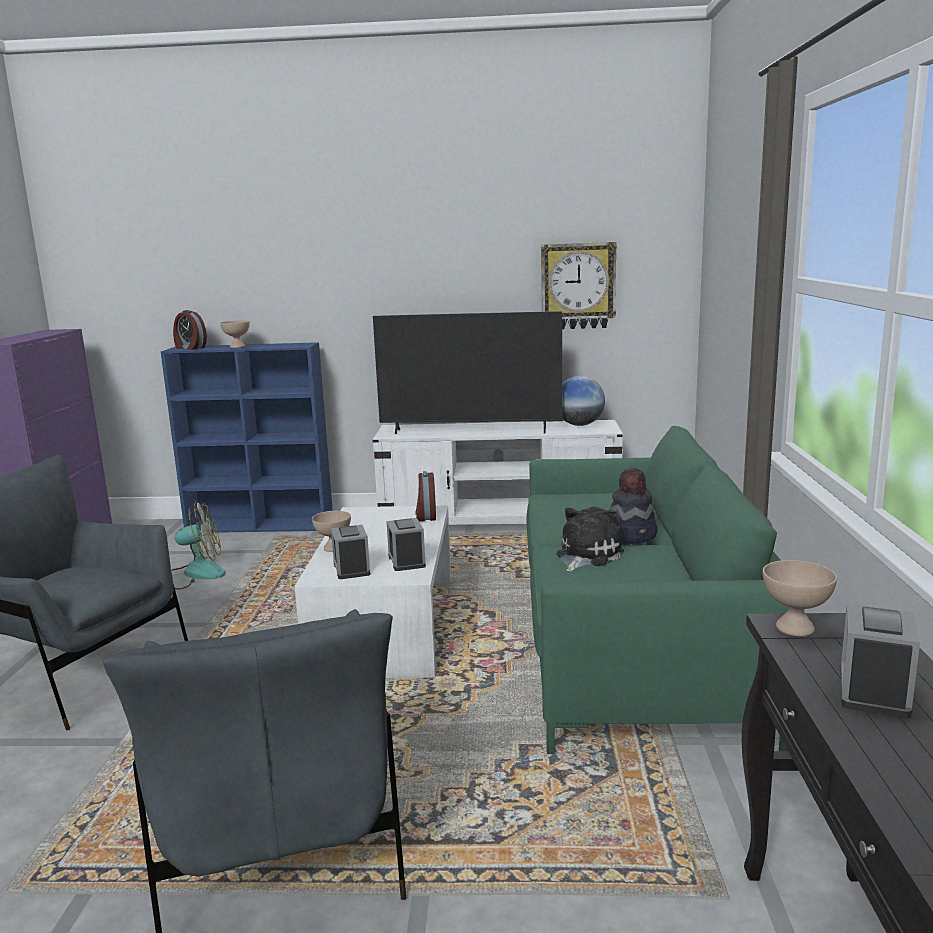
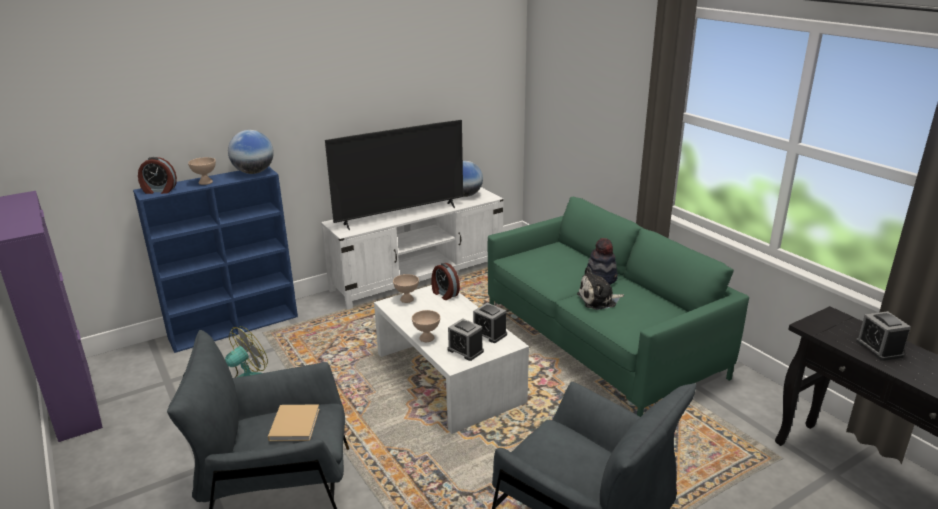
camera: 35 degrees left, 10 degrees up
wall clock [541,242,617,329] -> none
plush toy [556,507,624,572] -> plush toy turned 105 degrees counterclockwise [577,267,624,310]
beige bowl [763,560,837,636] -> beige bowl moved to [393,274,419,303]
none -> globe [228,130,274,174]
none -> beige book [268,404,320,441]

